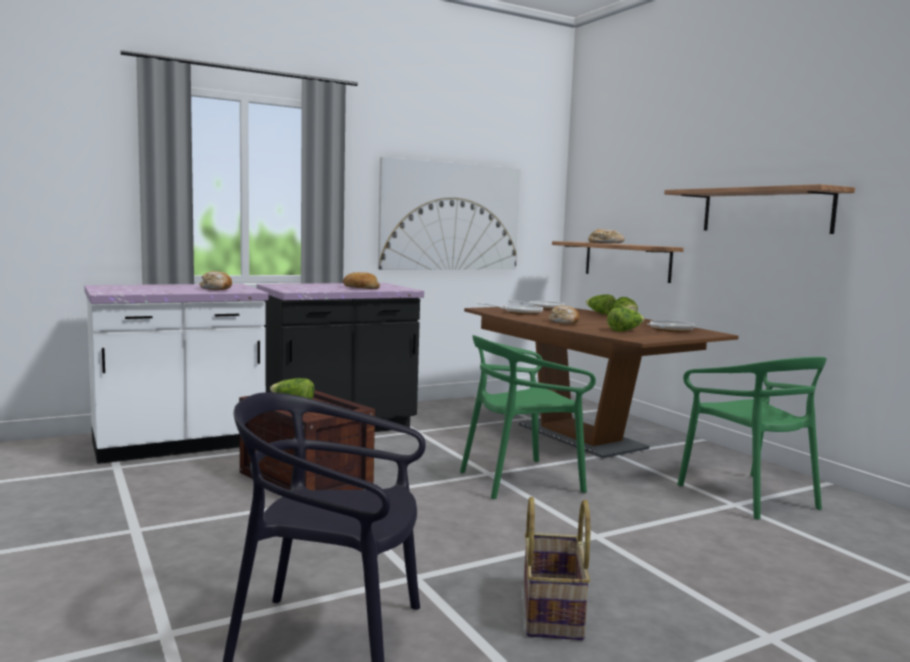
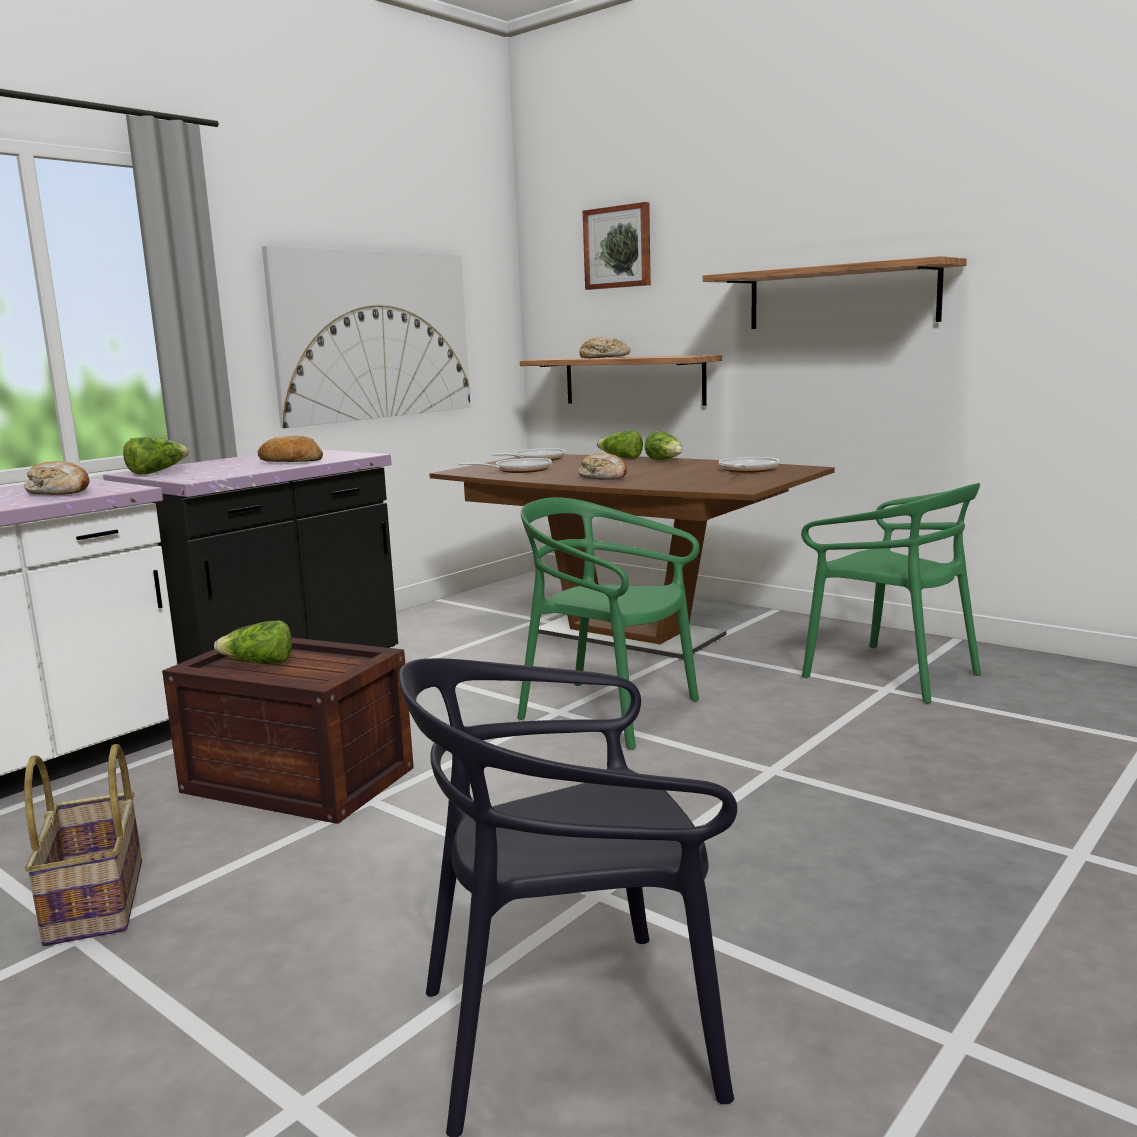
camera: 20 degrees left, 5 degrees up
green chair [460,335,596,499] -> green chair turned 75 degrees clockwise [517,497,699,750]
basket [524,497,590,640] -> basket moved to [24,744,142,946]
lettuce [607,308,644,332] -> lettuce moved to [123,437,189,475]
none -> picture [583,202,651,290]

